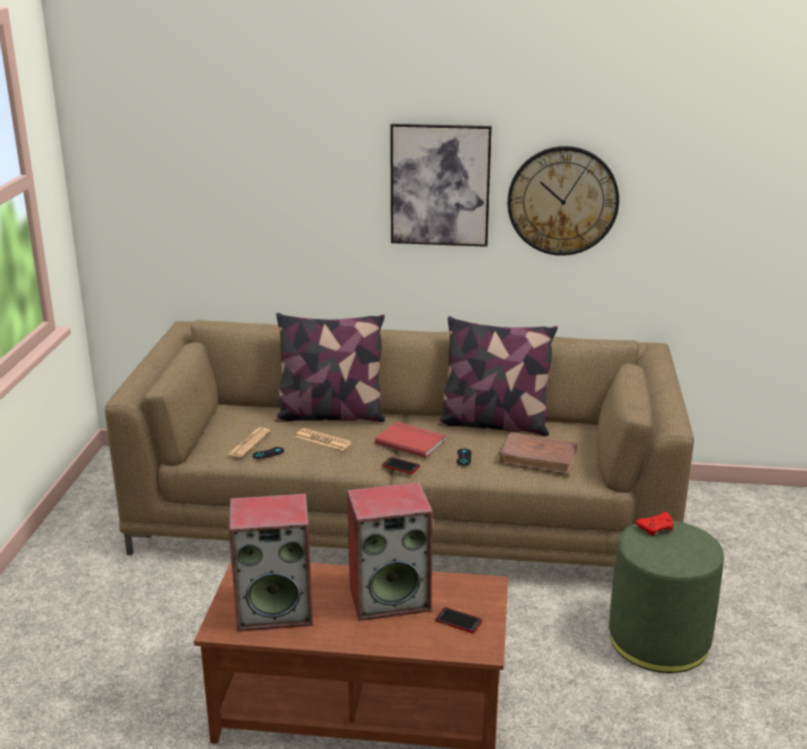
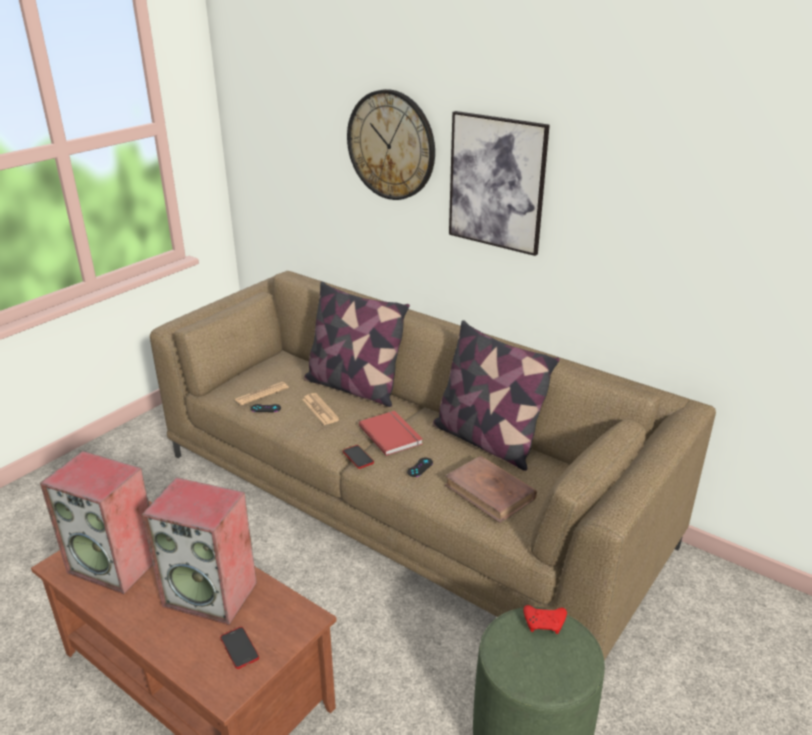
camera: 30 degrees right, 5 degrees up
wall clock [508,146,619,256] -> wall clock moved to [347,89,435,200]

